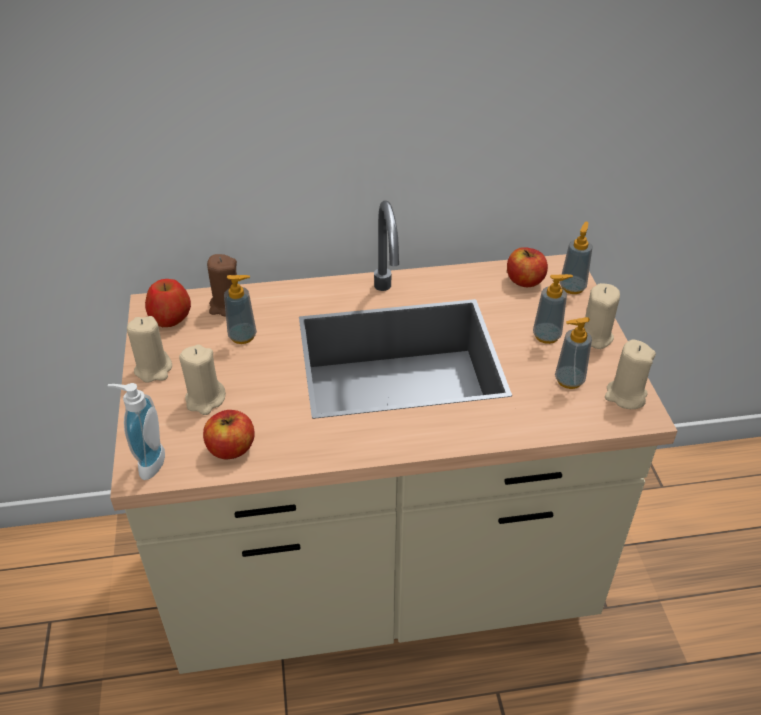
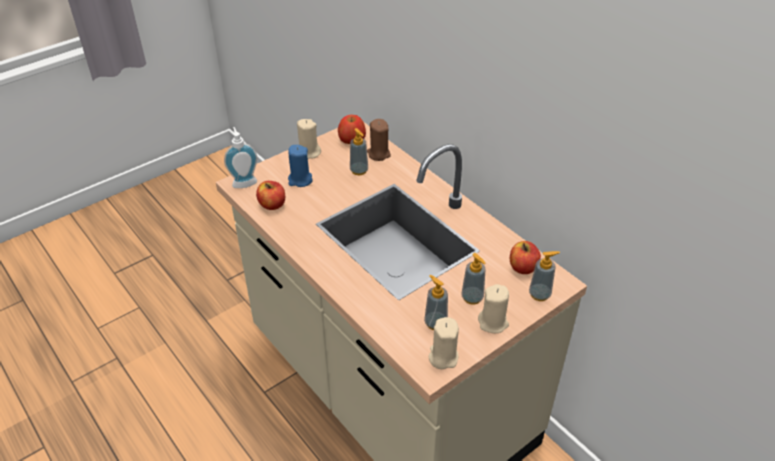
camera: 60 degrees right, 0 degrees up
beige candle [179,344,226,415] -> blue candle [288,145,313,187]

